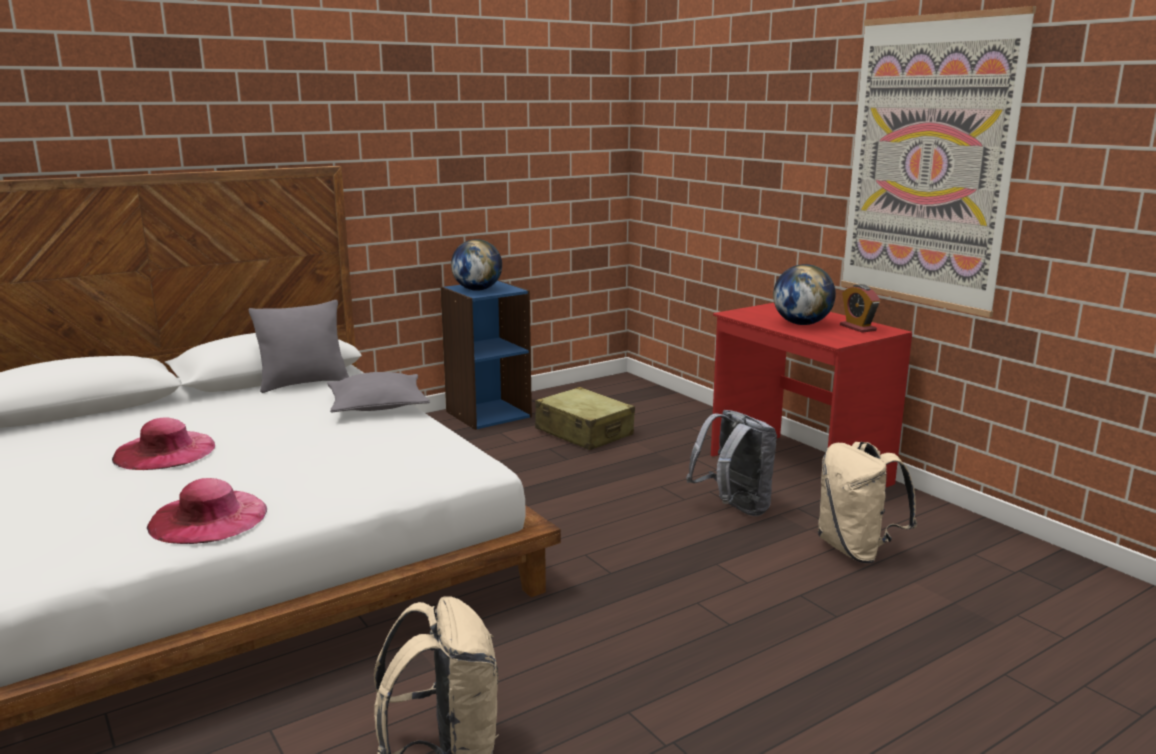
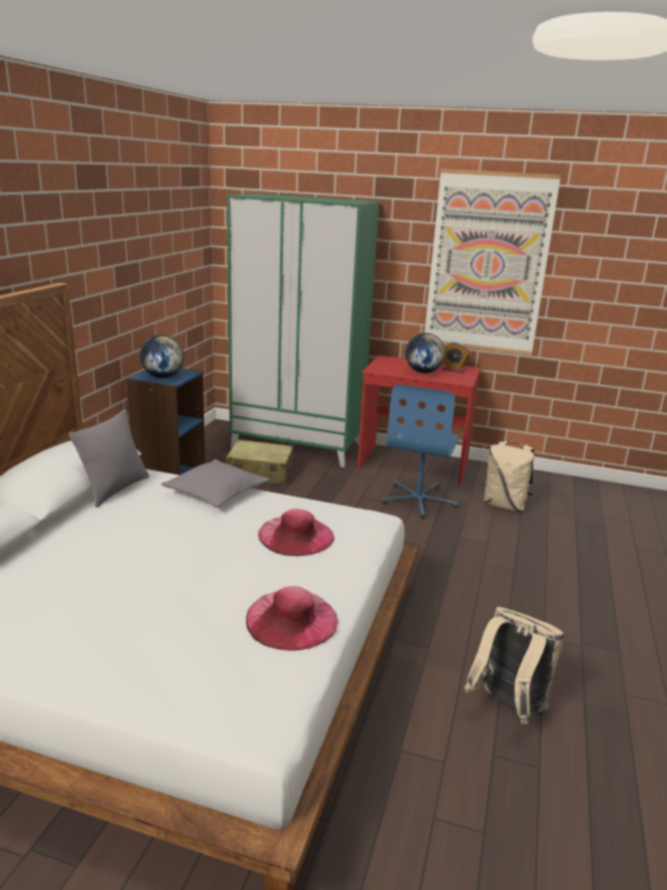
camera: 40 degrees left, 5 degrees up
pink hat [112,418,215,470] -> pink hat moved to [258,509,335,556]
grey backpack [686,410,777,516] -> blue office chair [382,384,460,519]
none -> green wardrobe [227,193,380,467]

